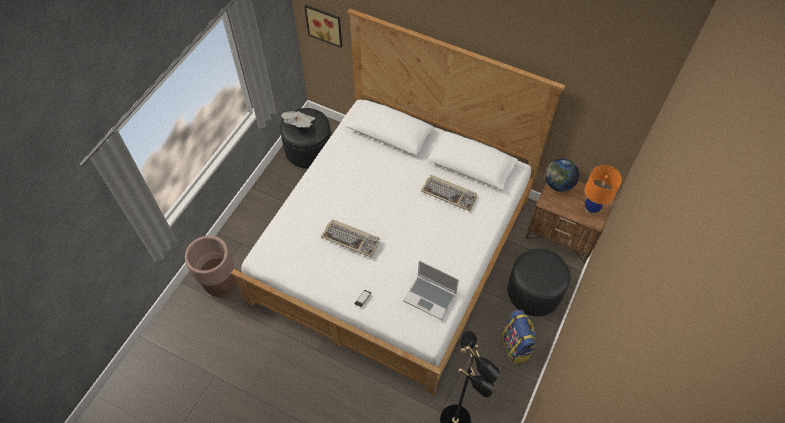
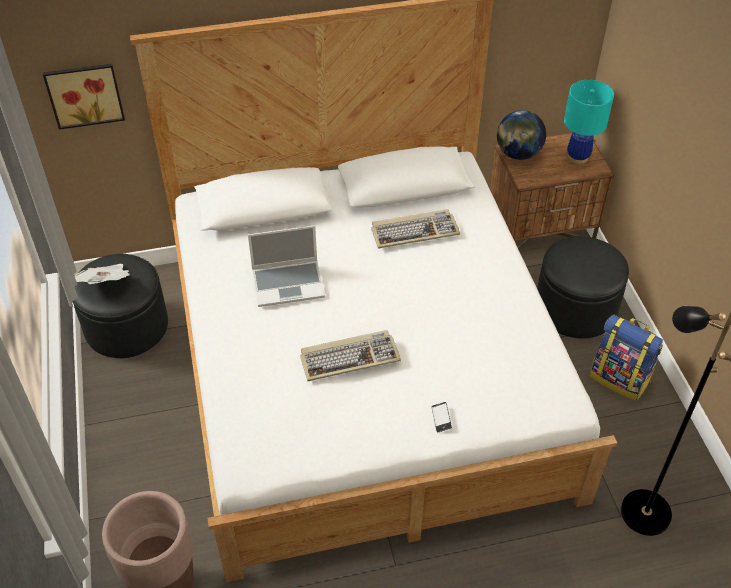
camera: 40 degrees left, 10 degrees down
laptop [403,260,459,321] -> laptop moved to [248,225,325,307]
orange table lamp [585,165,622,214] -> turquoise table lamp [564,80,614,164]

